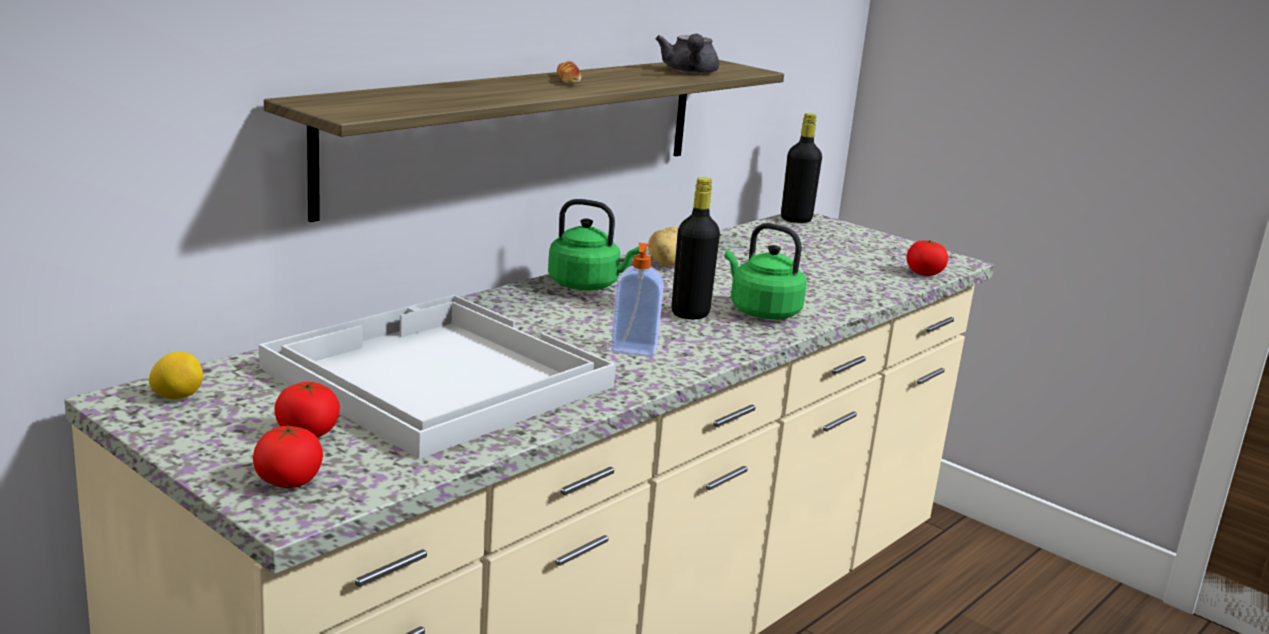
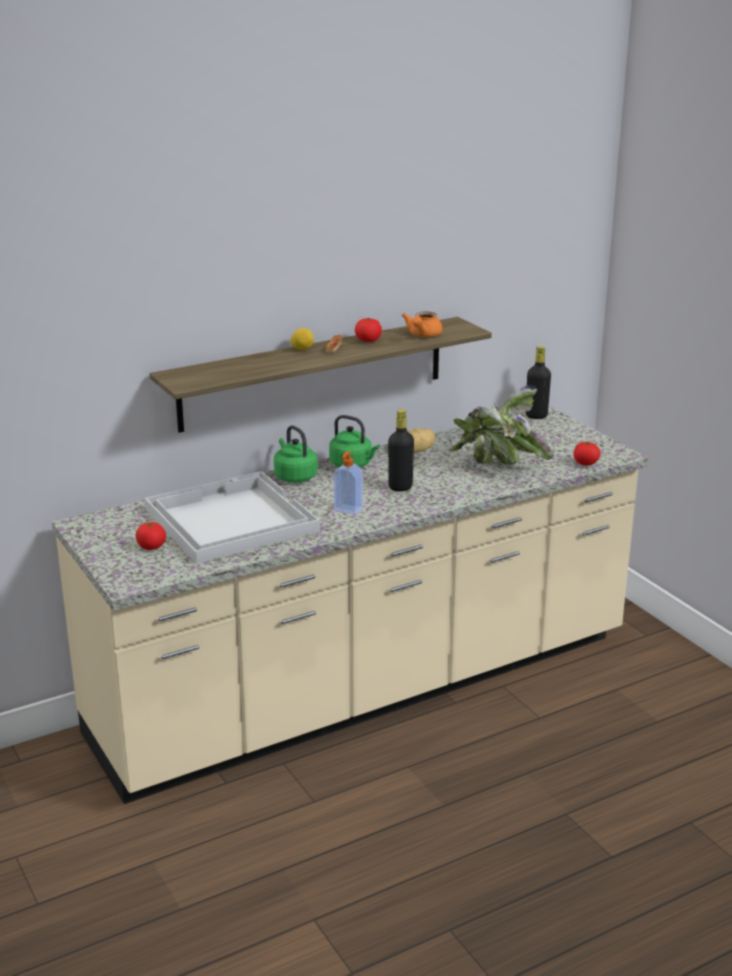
camera: 20 degrees right, 5 degrees up
lemon [149,352,203,399] -> lemon moved to [290,328,314,350]
tomato [253,424,323,488] -> tomato moved to [355,318,382,342]
grey teapot [655,34,719,74] -> orange teapot [402,311,443,337]
green kettle [725,223,807,319] -> green kettle moved to [274,425,318,483]
none -> potted plant [449,385,554,465]

